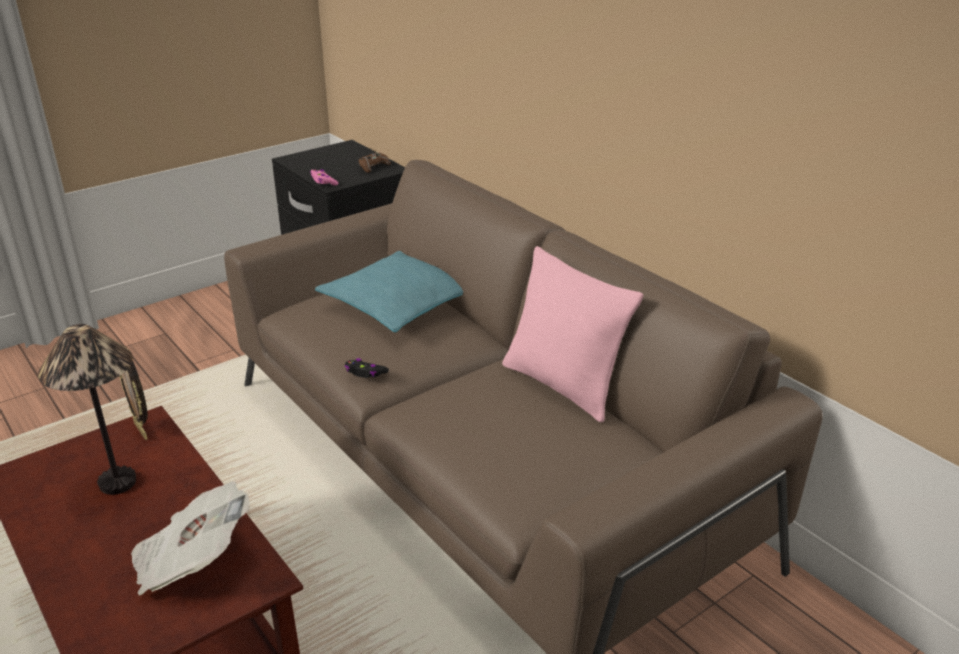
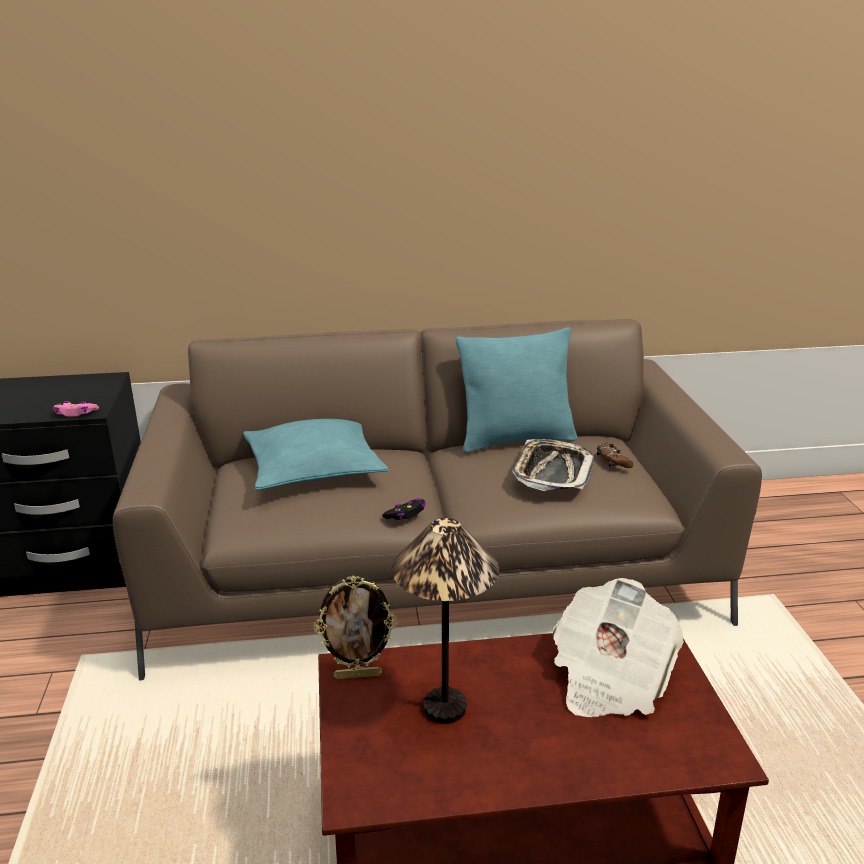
camera: 60 degrees left, 5 degrees down
brown game controller [359,153,391,173] -> brown game controller moved to [597,443,633,468]
pink pillow [502,246,643,422] -> turquoise pillow [456,327,577,453]
none -> tray [512,439,595,491]

